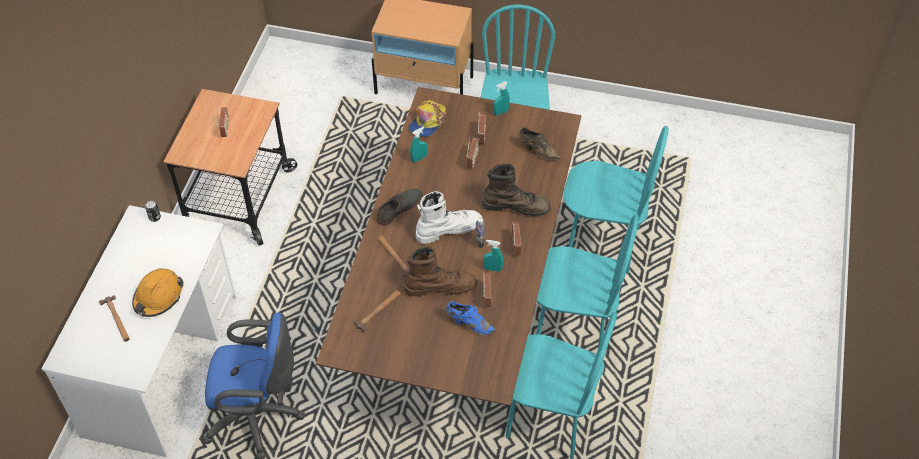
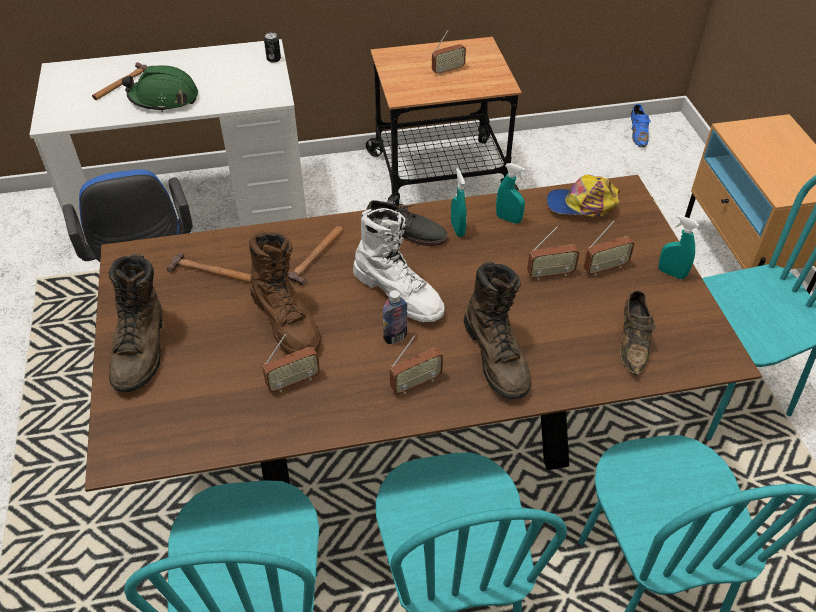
camera: 65 degrees right, 5 degrees down
orange hard hat [132,268,184,317] -> green hard hat [122,66,198,112]
blue shoe [446,301,497,335] -> blue shoe moved to [631,104,651,148]
turquoise spray bottle [483,240,503,272] -> turquoise spray bottle moved to [451,168,467,237]
none -> brown boot [109,254,162,392]

